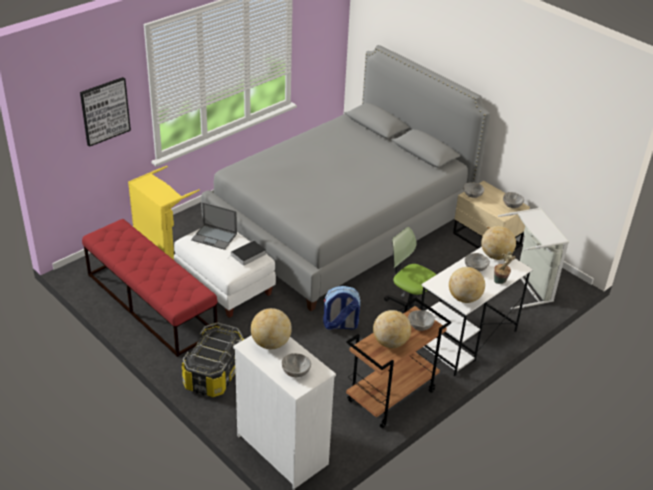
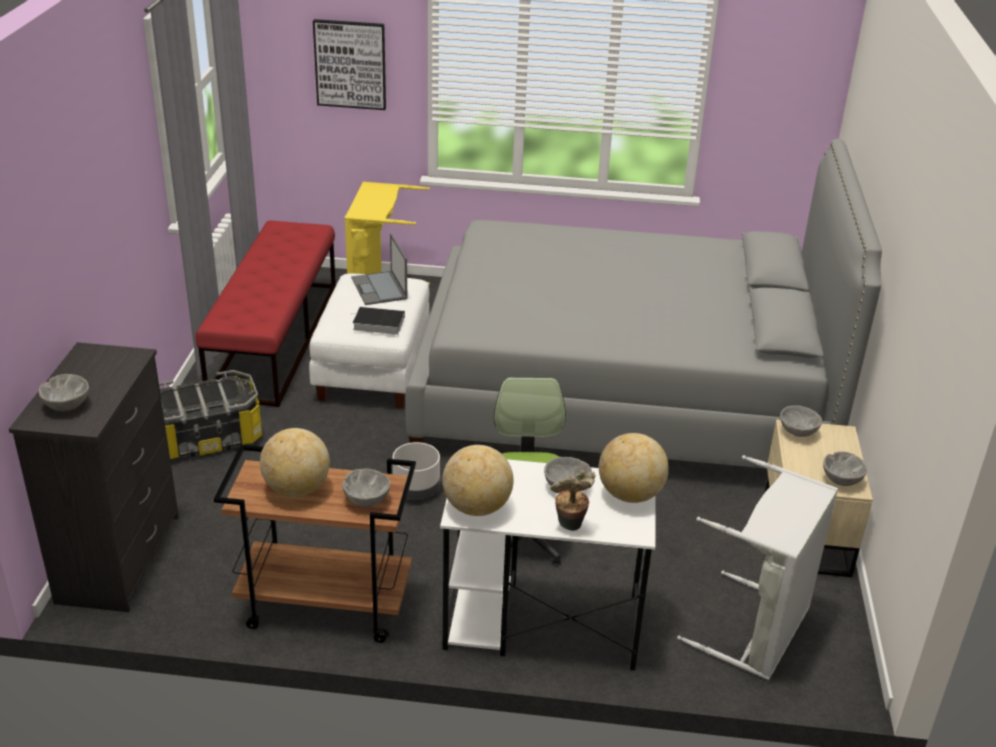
camera: 50 degrees right, 5 degrees down
white dresser [233,335,336,489] -> black dresser [9,342,179,612]
globe [251,308,292,349] -> none
backpack [323,286,360,330] -> grey planter [392,442,440,499]

